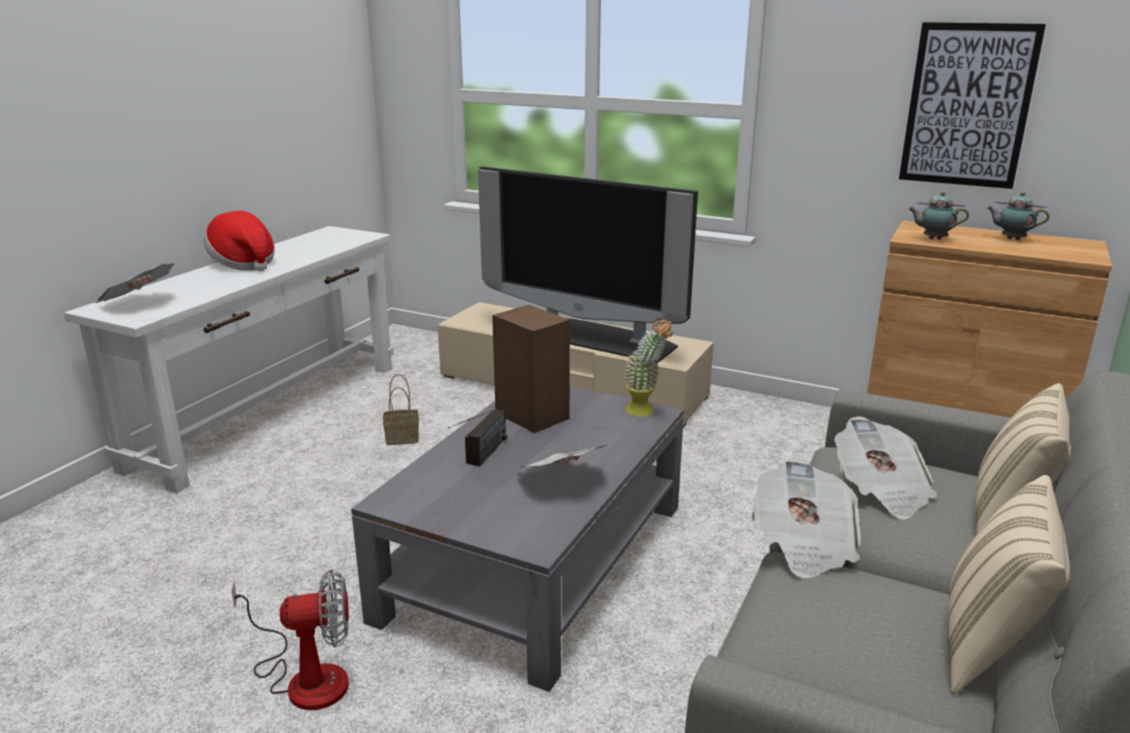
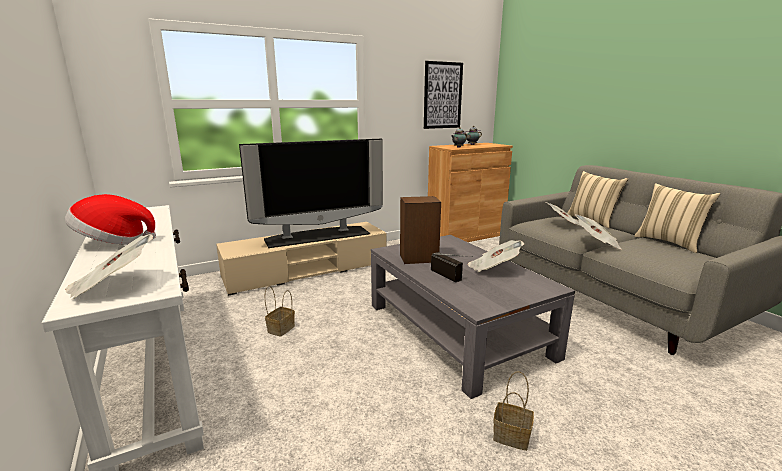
camera: 55 degrees left, 5 degrees down
fan [231,569,349,710] -> basket [493,371,534,451]
potted plant [623,318,673,417] -> none

